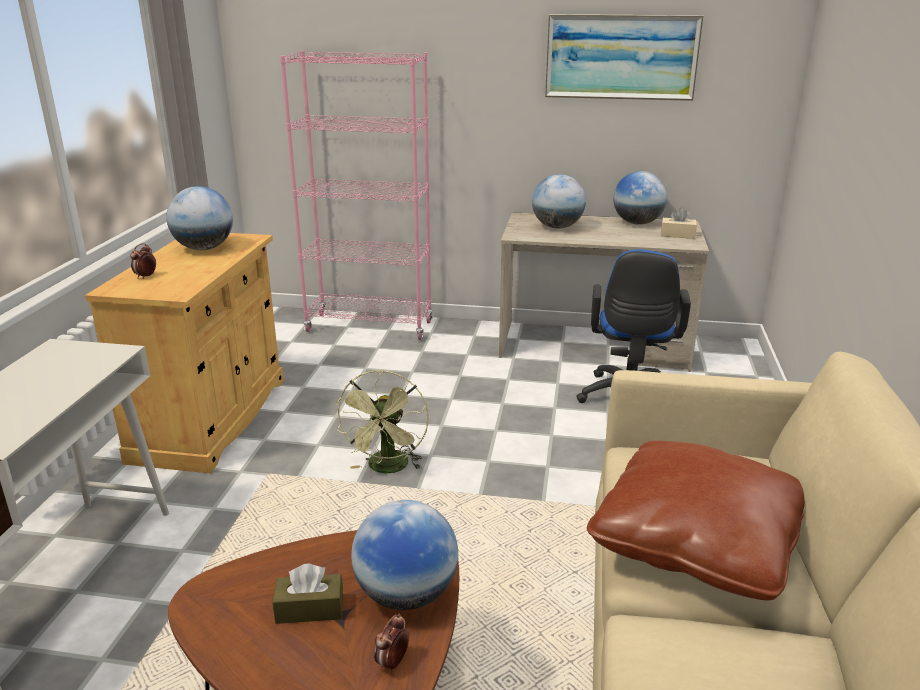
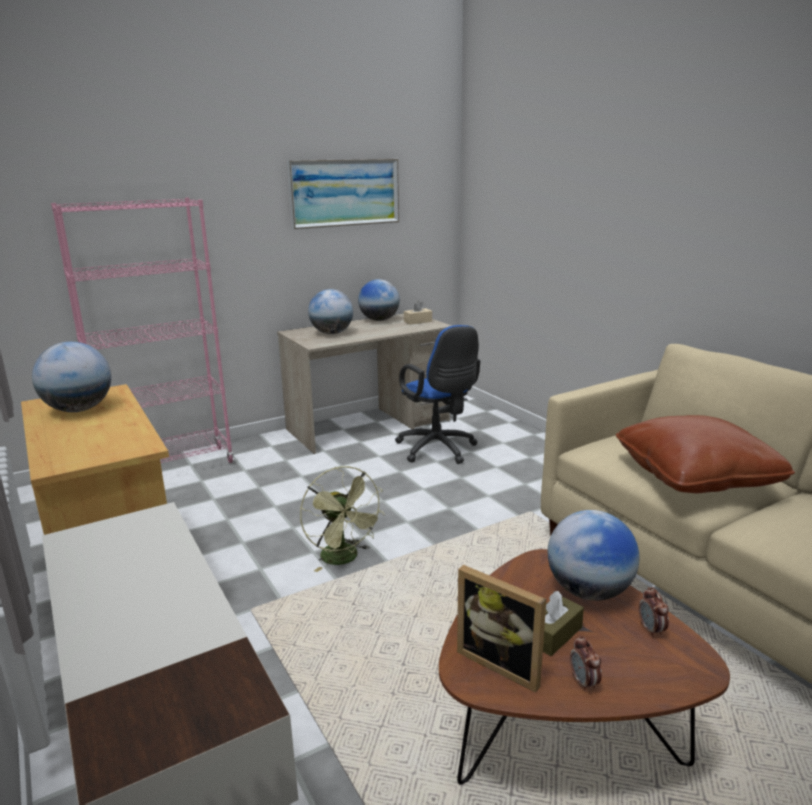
camera: 40 degrees left, 5 degrees down
alarm clock [130,243,156,279] -> alarm clock moved to [570,635,602,692]
none -> picture frame [457,565,546,693]

